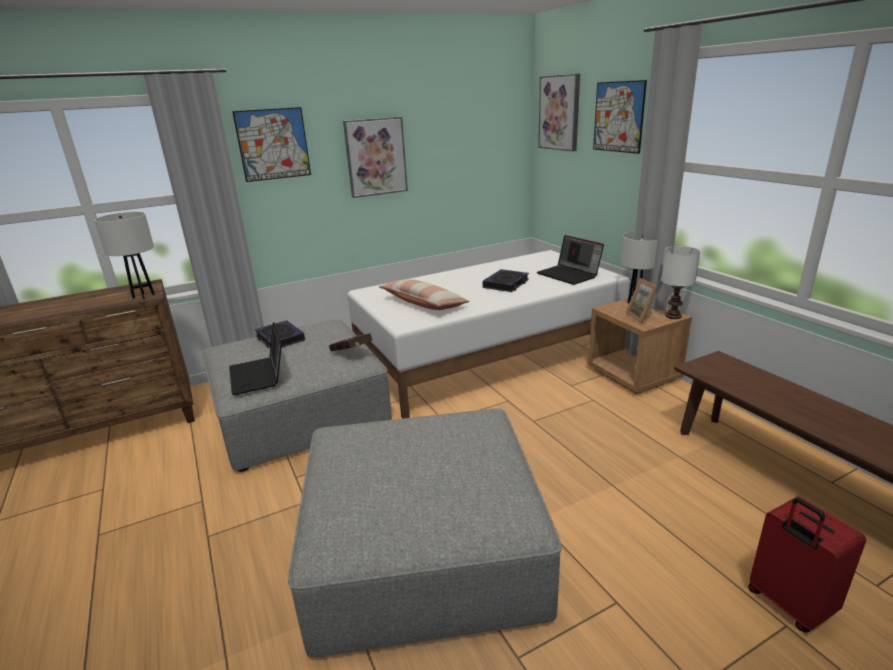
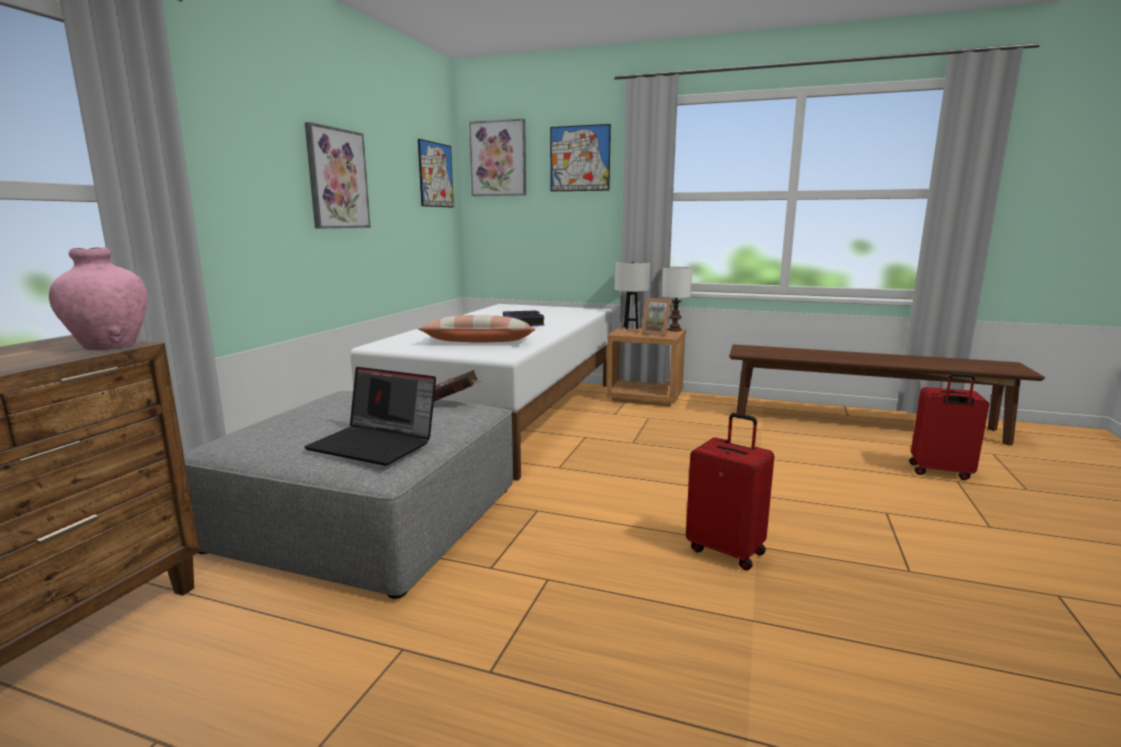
camera: 45 degrees left, 10 degrees down
white table lamp [94,212,155,299] -> pink vase [49,247,148,350]
picture [232,107,311,182] -> picture moved to [418,139,454,208]
book [255,320,305,348] -> none
grey ottoman [288,408,562,657] -> red suitcase [686,413,774,570]
laptop [537,235,604,285] -> none

